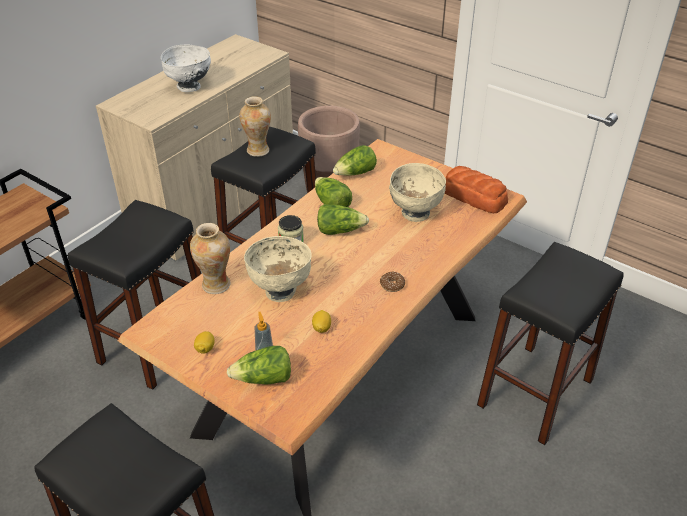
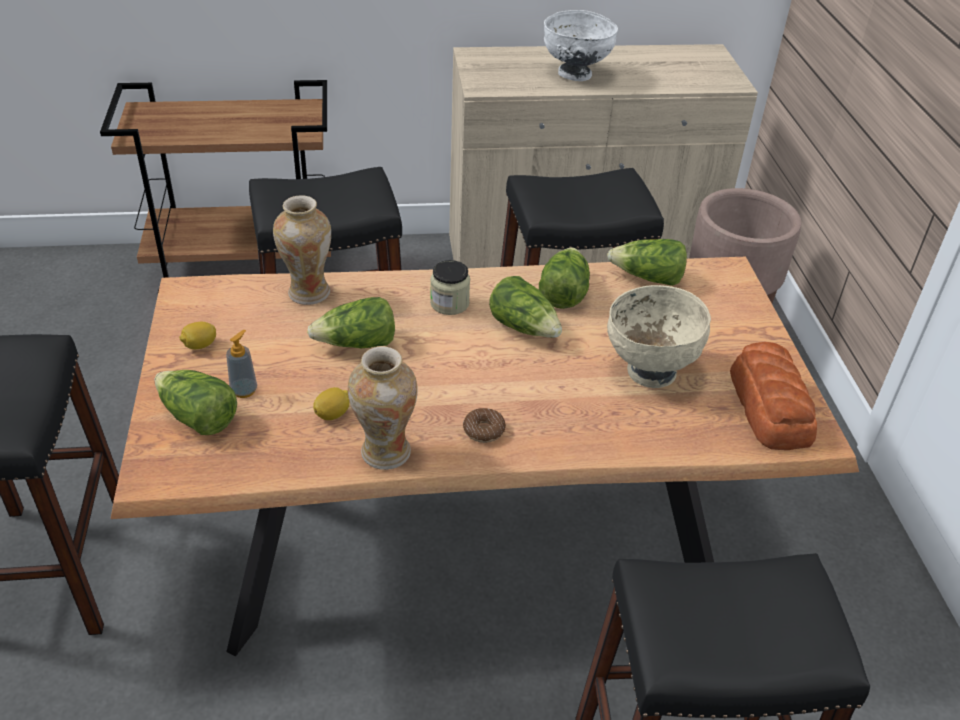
camera: 45 degrees right, 0 degrees up
vase [239,96,271,157] -> vase moved to [348,346,418,470]
beige bowl [244,236,312,302] -> lettuce [307,297,395,348]

